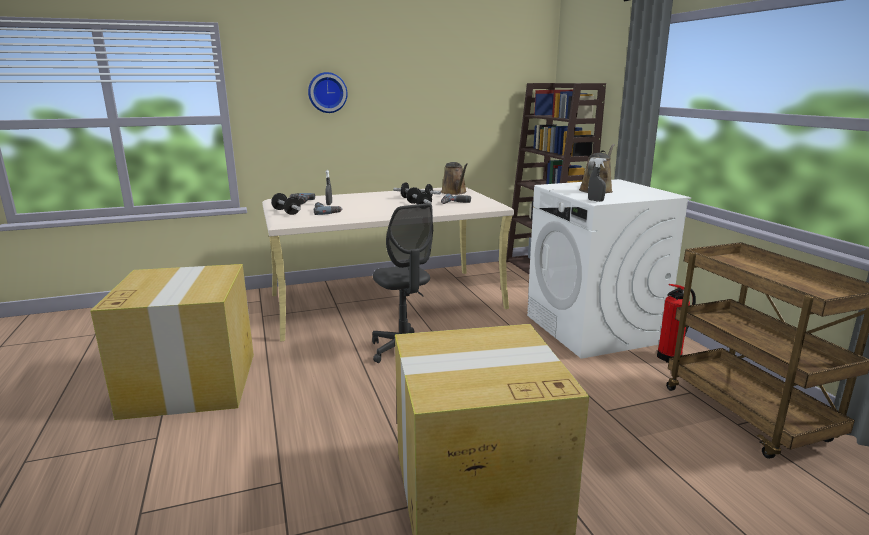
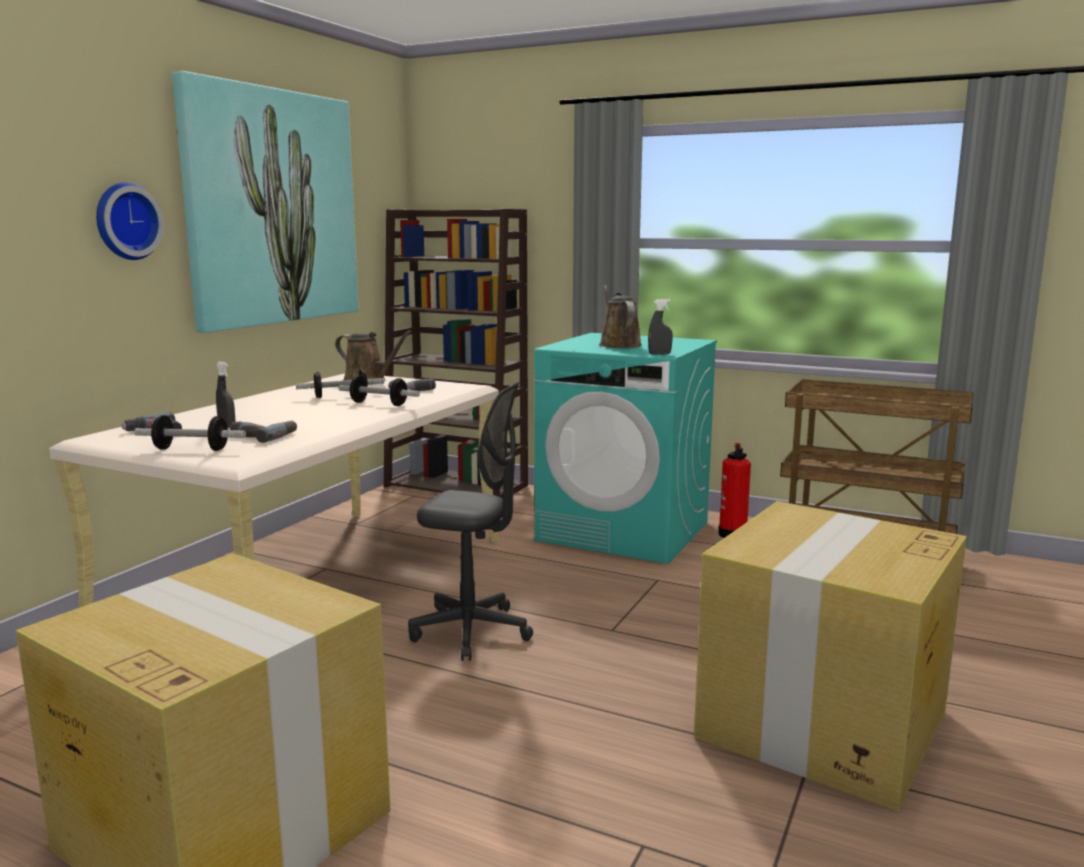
camera: 45 degrees left, 5 degrees down
white washing machine [527,179,691,359] -> turquoise washing machine [534,333,717,564]
none -> picture [172,71,359,333]

